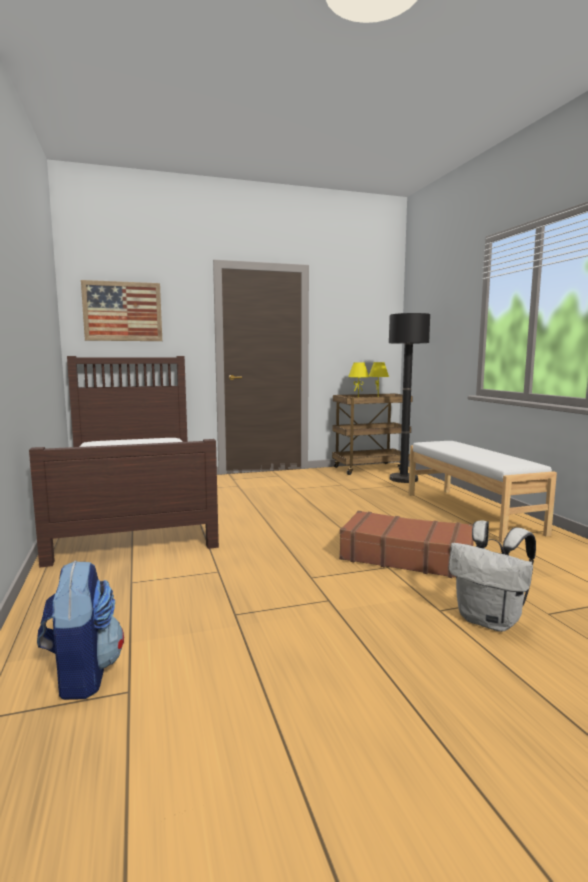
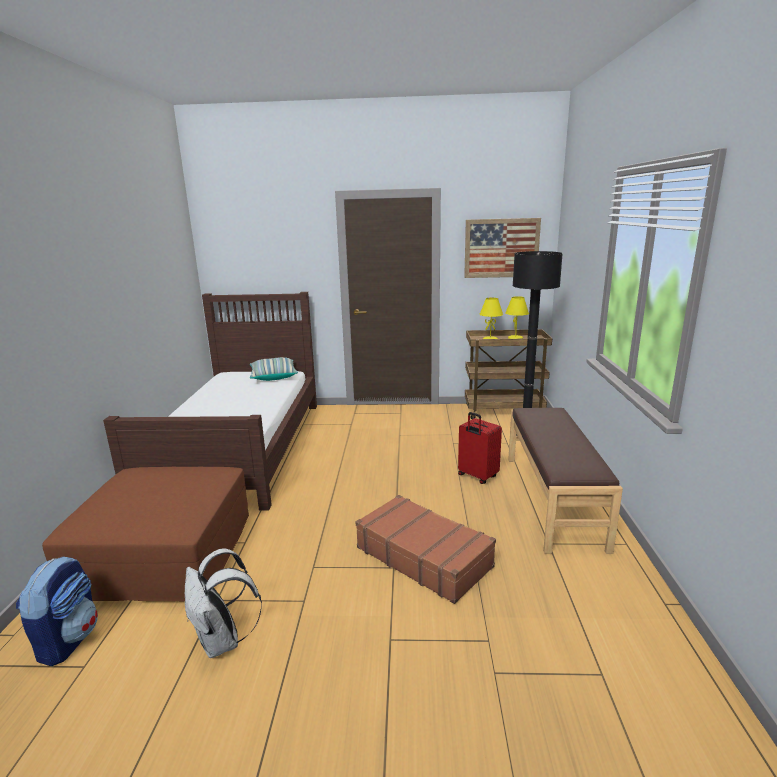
camera: 20 degrees right, 10 degrees up
picture [81,280,162,341] -> picture moved to [464,218,541,278]
white bench [408,441,557,542] -> brown bench [508,408,623,554]
white backpack [449,520,536,632] -> white backpack moved to [185,548,262,658]
none -> brown ottoman [42,467,249,601]
none -> pillow [250,357,298,381]
none -> red suitcase [458,412,502,484]

